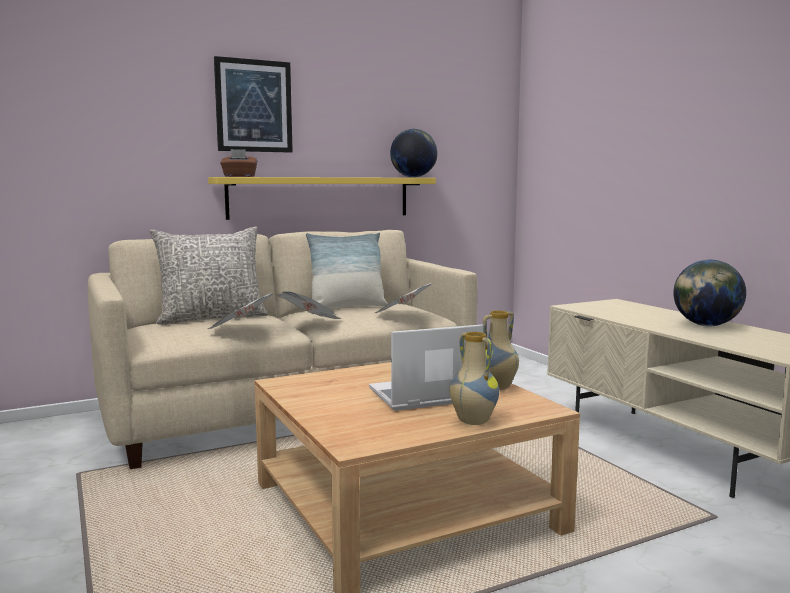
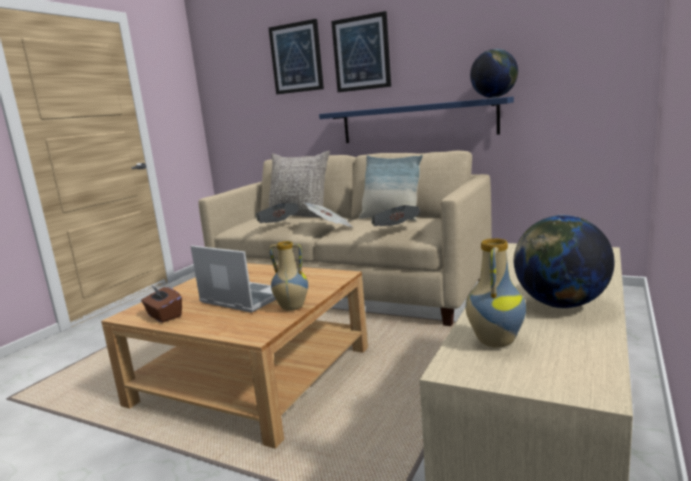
camera: 55 degrees right, 5 degrees up
yellow shelf [208,177,436,220] -> blue shelf [319,97,514,143]
brown tissue box [220,149,258,177] -> brown tissue box moved to [141,286,182,323]
vase [450,332,499,425] -> vase moved to [466,238,526,348]
none -> picture [268,19,324,94]

